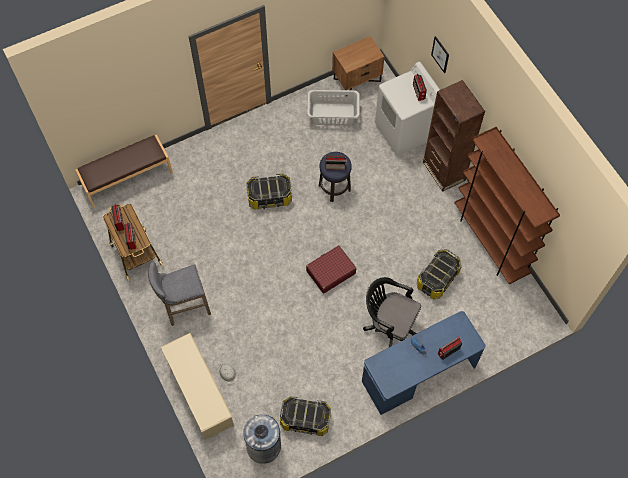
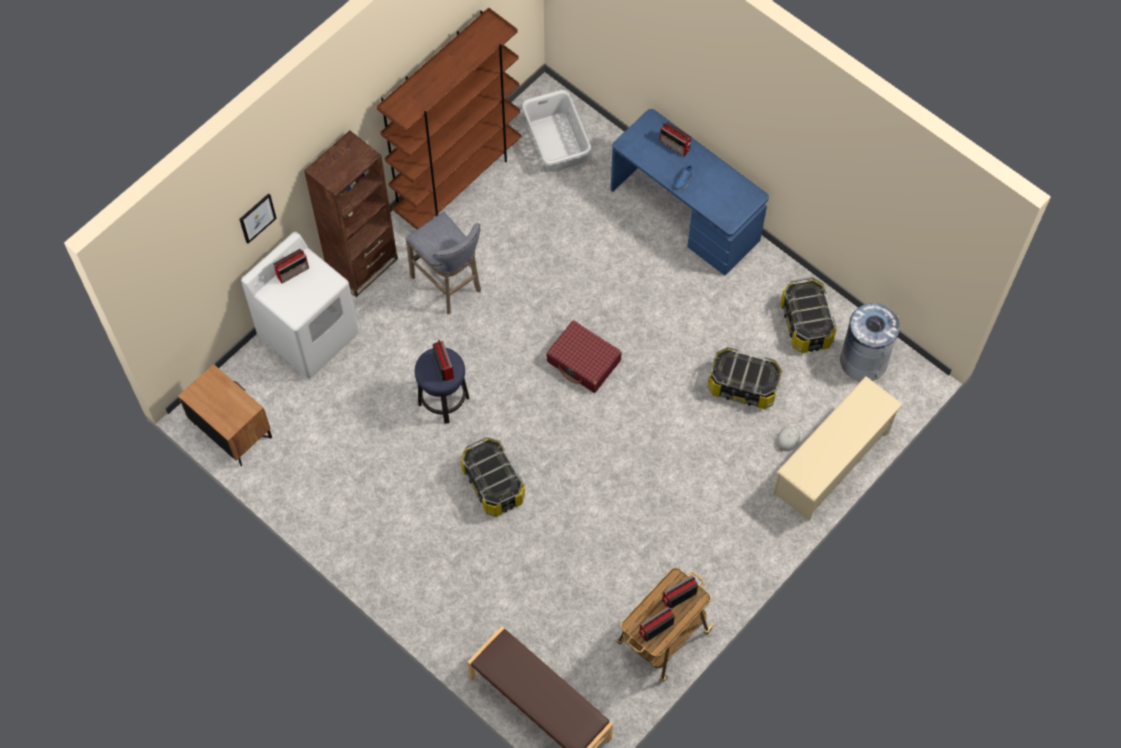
camera: 110 degrees left, 0 degrees up
grey stool [148,261,211,326] -> grey stool moved to [406,211,481,315]
grey laundry basket [307,90,360,125] -> grey laundry basket moved to [522,90,591,172]
black office chair [363,277,421,347] -> none
storage box [417,249,462,299] -> storage box moved to [708,347,782,409]

